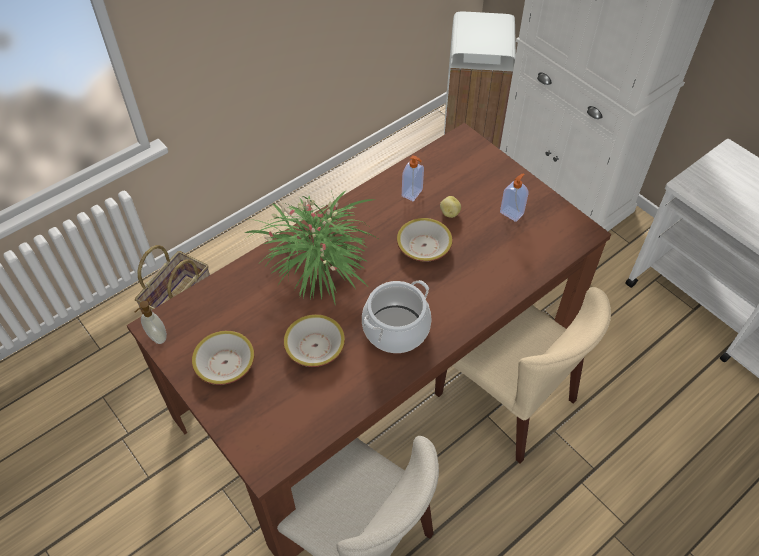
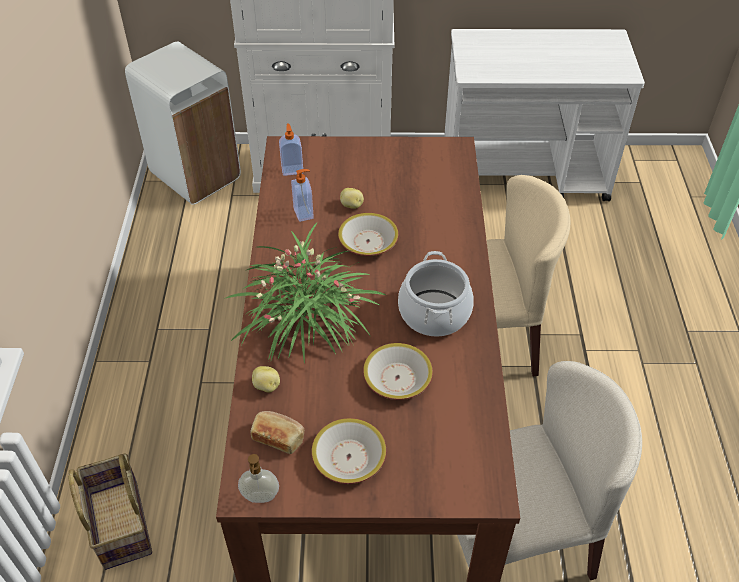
camera: 50 degrees left, 5 degrees down
soap dispenser [500,174,529,222] -> soap dispenser moved to [279,123,304,176]
none -> bread [251,411,305,454]
none -> potato [252,366,280,393]

